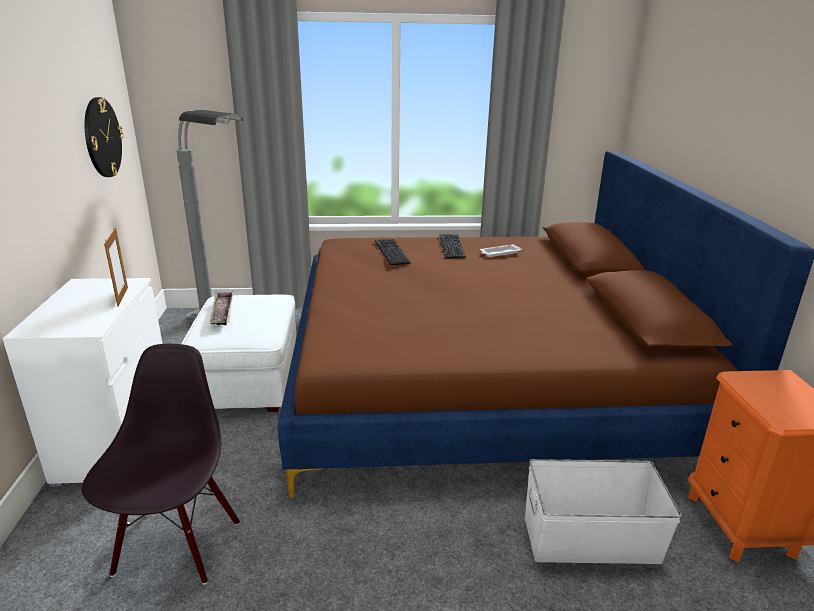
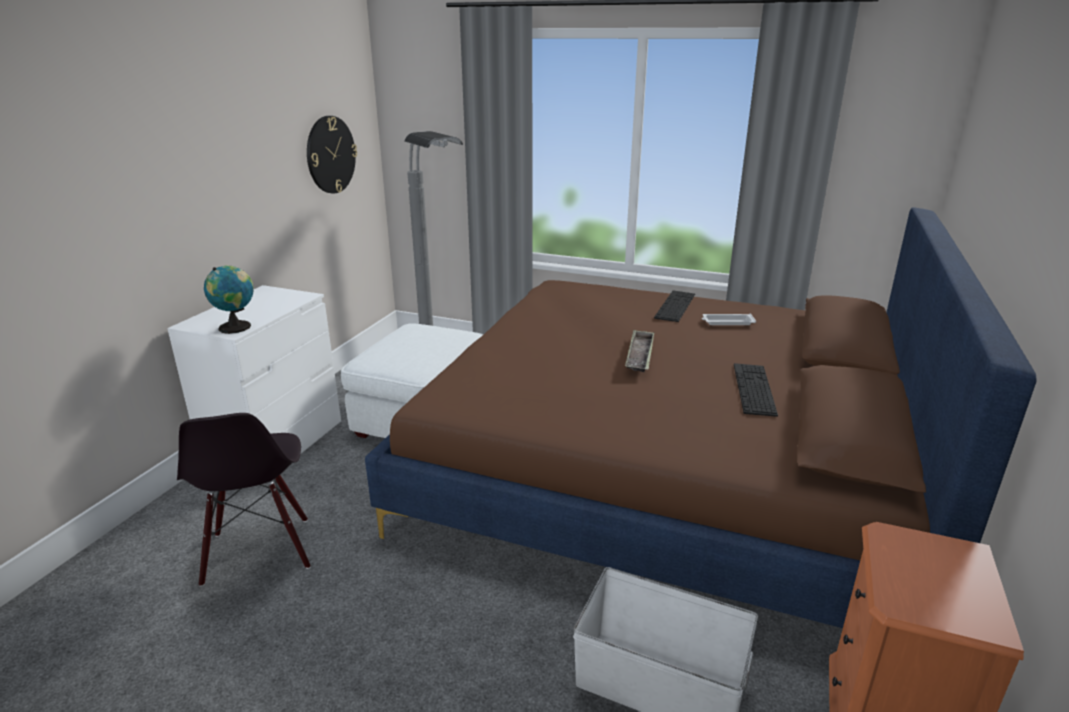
camera: 25 degrees right, 0 degrees up
black chair [82,344,240,585] -> black chair turned 135 degrees clockwise [177,413,311,587]
picture frame [104,228,128,307] -> none
tray [210,292,233,325] -> tray moved to [625,330,654,372]
keyboard [375,239,411,265] -> keyboard moved to [734,363,778,417]
none -> globe [204,266,254,334]

